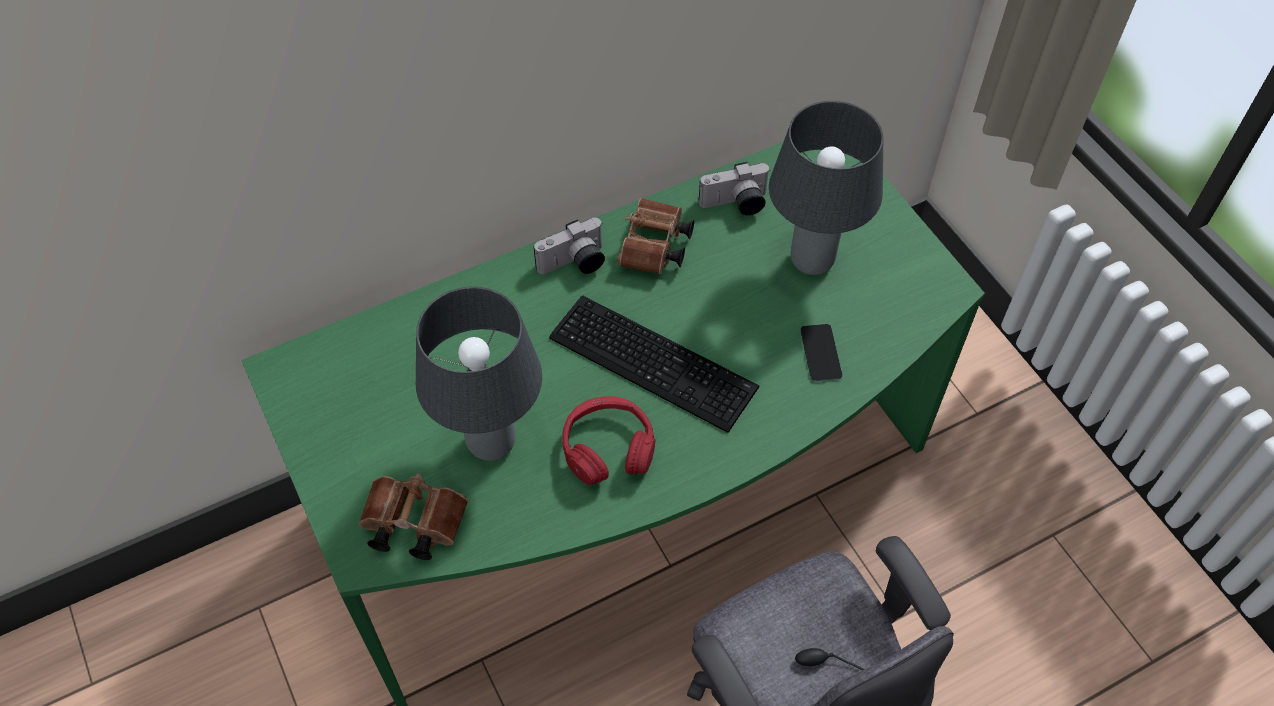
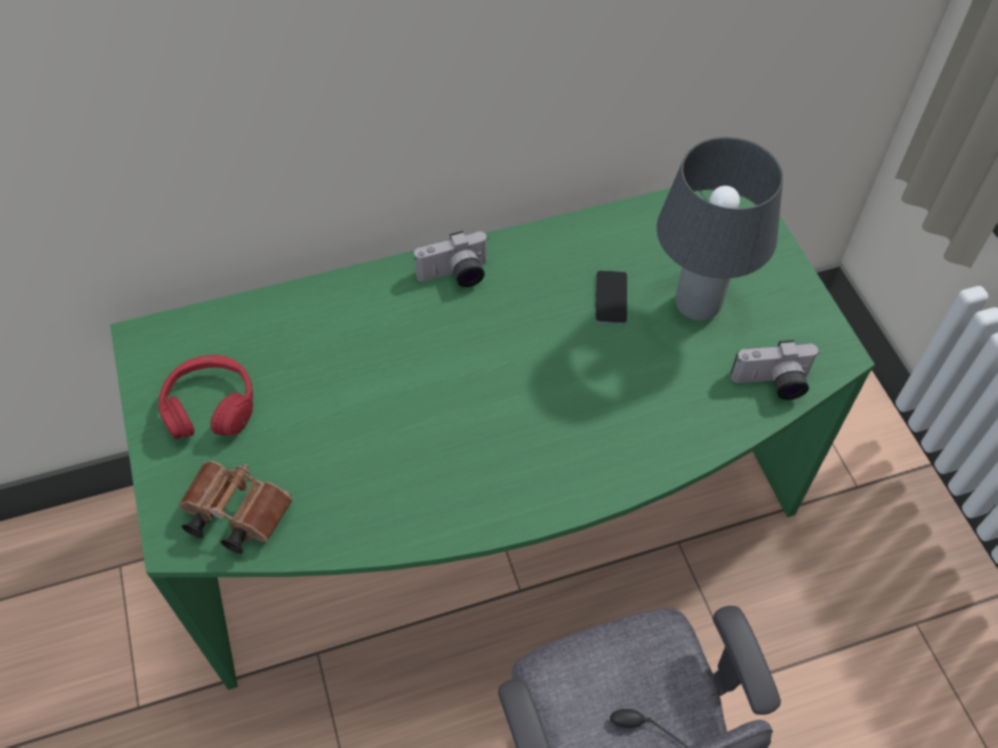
camera: 10 degrees right, 0 degrees up
grey table lamp [416,287,542,461] -> none
keyboard [549,296,759,433] -> none
red headphones [562,396,655,485] -> red headphones moved to [158,355,253,439]
brown binoculars [617,198,694,274] -> none
camera [699,162,771,215] -> camera moved to [731,340,820,400]
phone [800,324,842,382] -> phone moved to [595,271,627,324]

